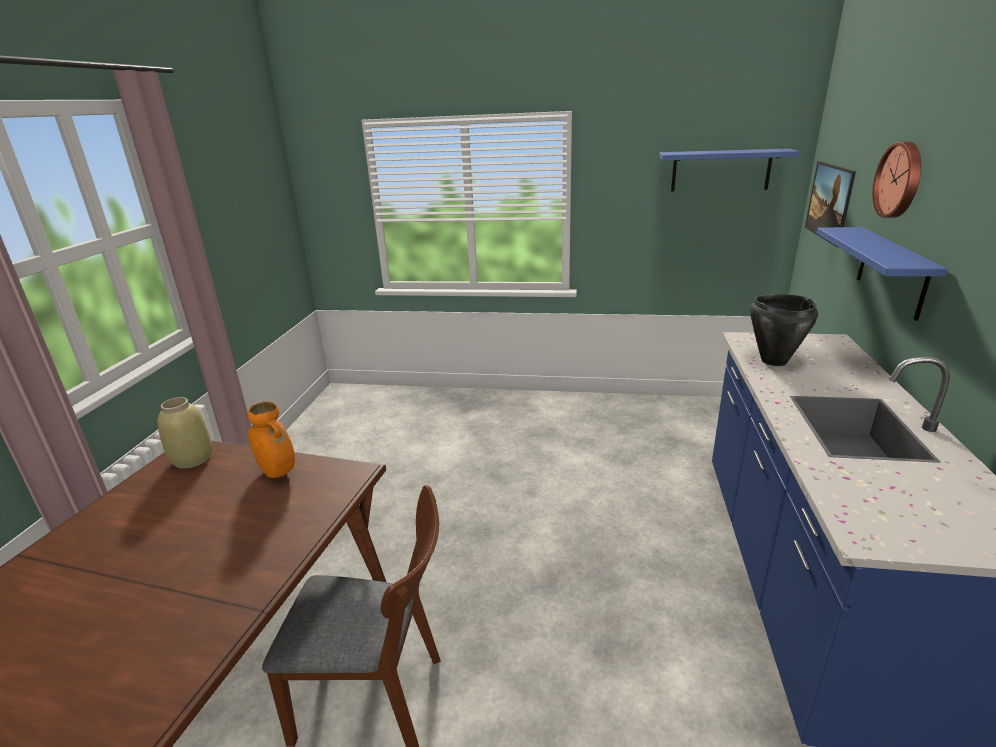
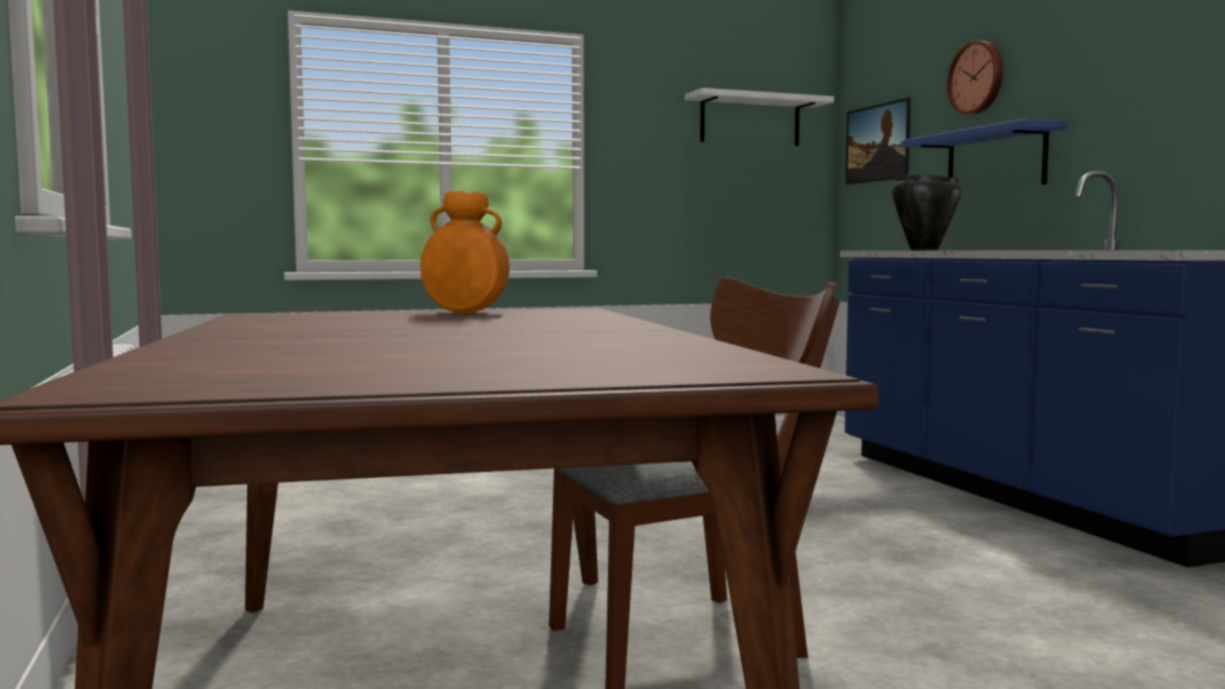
camera: 30 degrees left, 20 degrees down
beige vase [157,397,212,469] -> none
blue shelf [659,148,800,192] -> white shelf [685,88,834,146]

